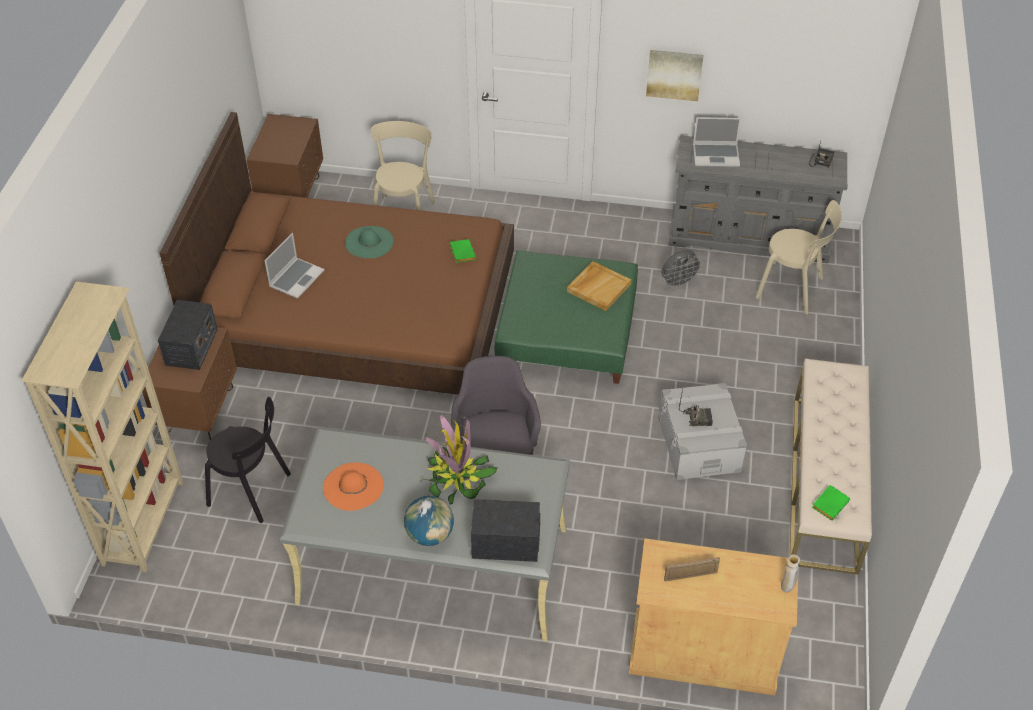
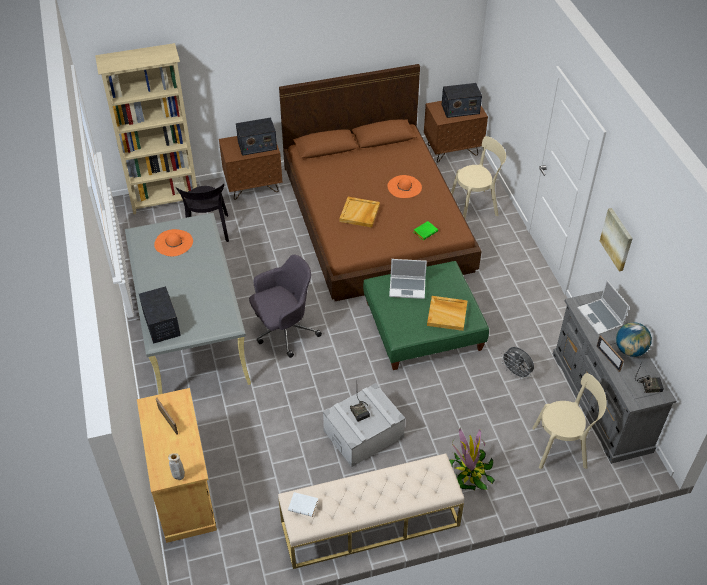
camera: 65 degrees right, 0 degrees up
laptop [264,233,324,299] -> laptop moved to [389,259,427,299]
green hat [345,226,394,258] -> orange hat [387,175,422,198]
globe [404,496,454,546] -> globe moved to [616,322,652,357]
potted plant [421,415,498,505] -> potted plant moved to [449,428,495,491]
beige chair [755,200,842,314] -> beige chair turned 90 degrees counterclockwise [532,373,607,469]
green book [812,485,850,521] -> white book [288,492,318,517]
none -> beige tray [339,197,380,228]
none -> radio [442,83,482,118]
none -> picture frame [596,335,624,372]

